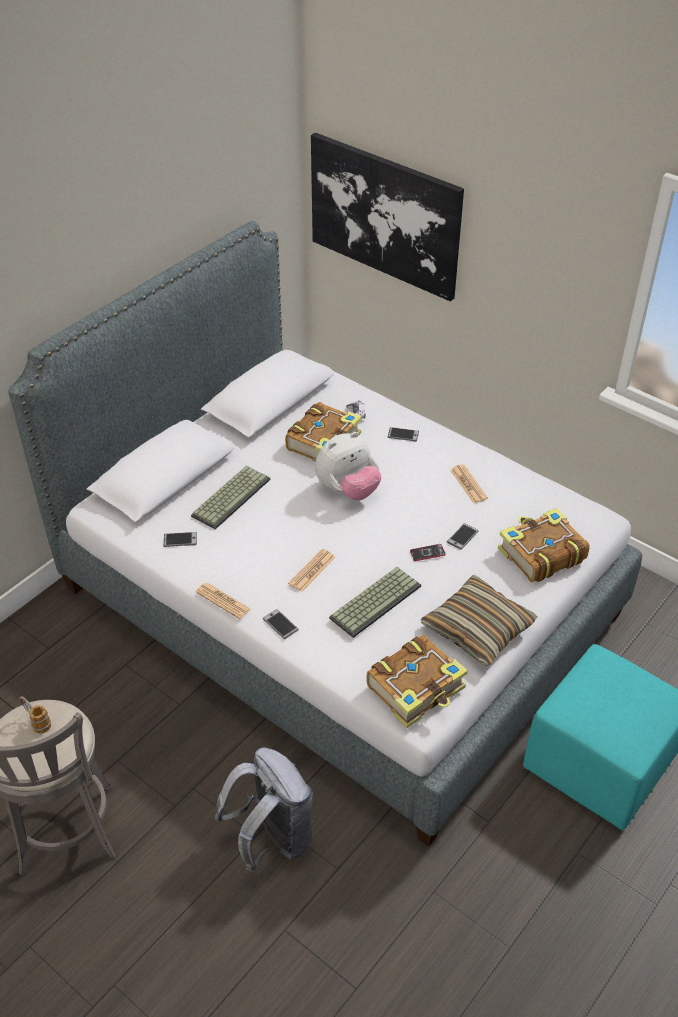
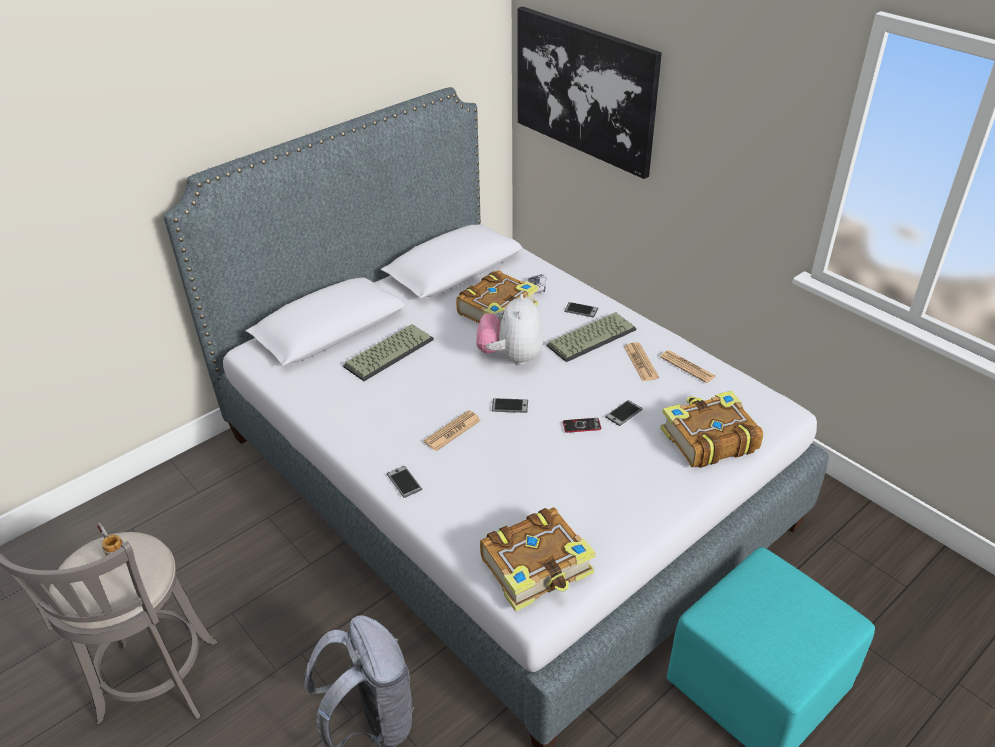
camera: 10 degrees right, 5 degrees down
phone [164,532,197,547] -> phone moved to [492,398,528,413]
newspaper [196,583,251,619] -> newspaper moved to [660,350,716,383]
plush toy [315,432,381,500] -> plush toy turned 120 degrees clockwise [476,294,543,365]
keyboard [329,567,421,638] -> keyboard moved to [547,312,636,362]
pillow [421,575,537,666] -> none

